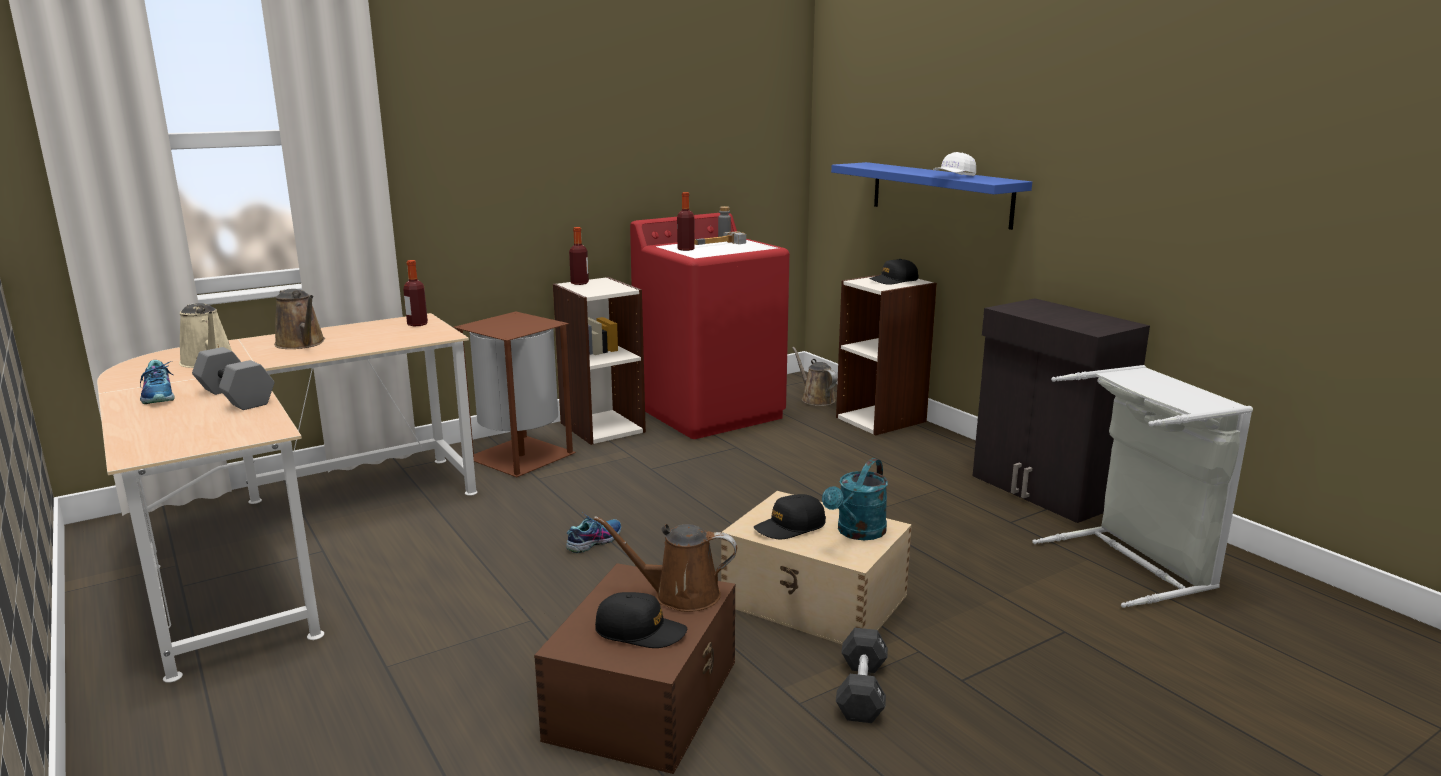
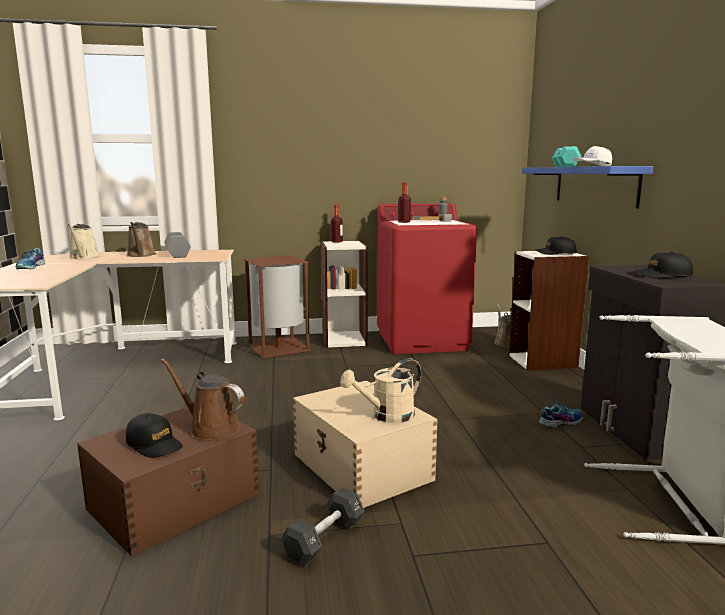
camera: 25 degrees right, 5 degrees down
grey dumbbell [192,347,275,410] -> grey dumbbell moved to [164,232,191,258]
bottle [403,260,428,326] -> none
shoe [566,512,621,553] -> shoe moved to [539,401,583,428]
black cap [754,494,826,539] -> black cap moved to [633,252,693,278]
turquoise watering can [822,458,888,540] -> beige watering can [340,358,421,423]
none -> turquoise dumbbell [552,146,582,167]

